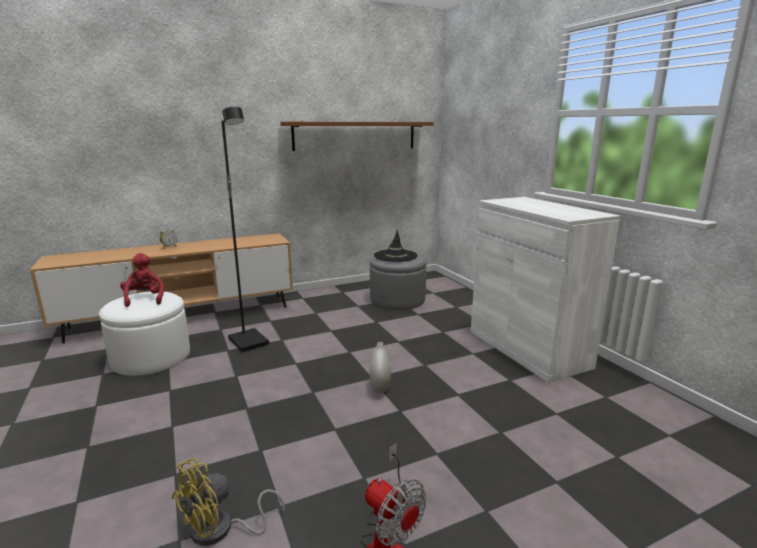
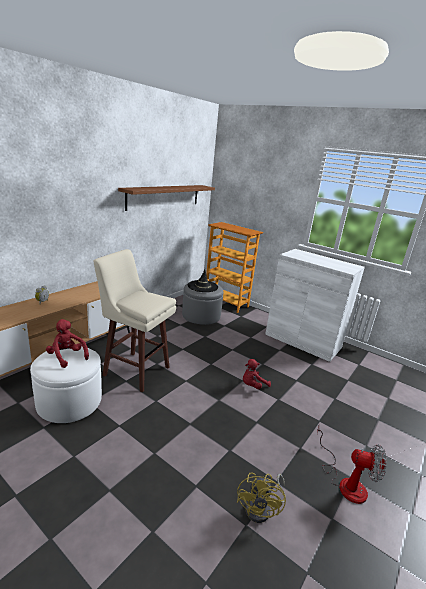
camera: 30 degrees left, 5 degrees up
black floor lamp [221,107,269,353] -> beige stool [93,249,176,392]
white vase [369,342,391,393] -> red plush toy [243,359,271,389]
none -> bookcase [206,222,263,313]

